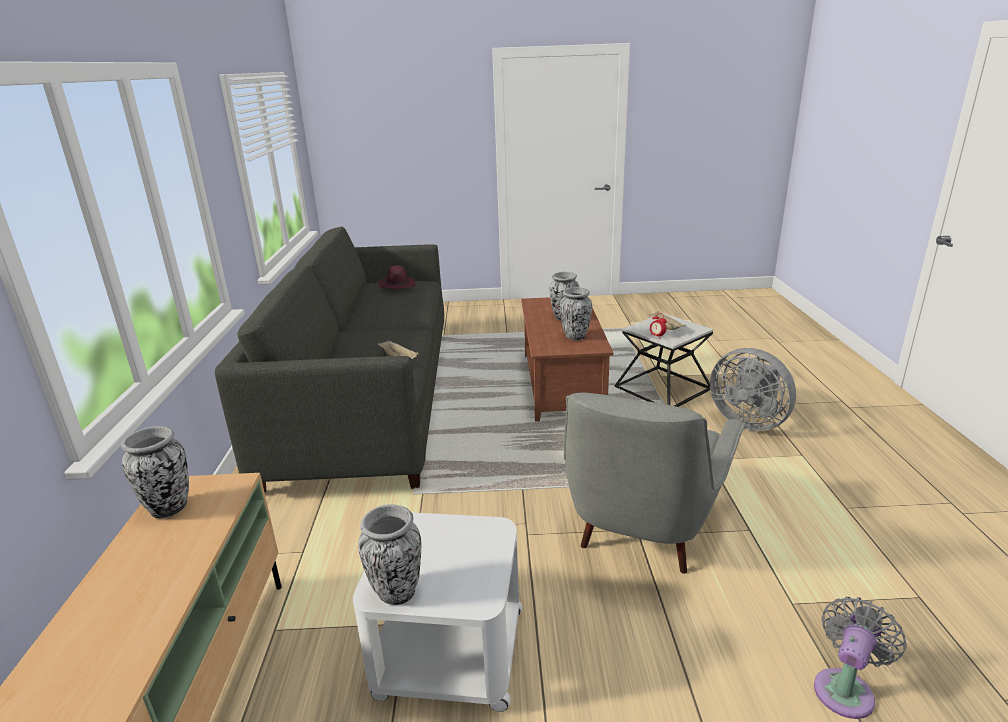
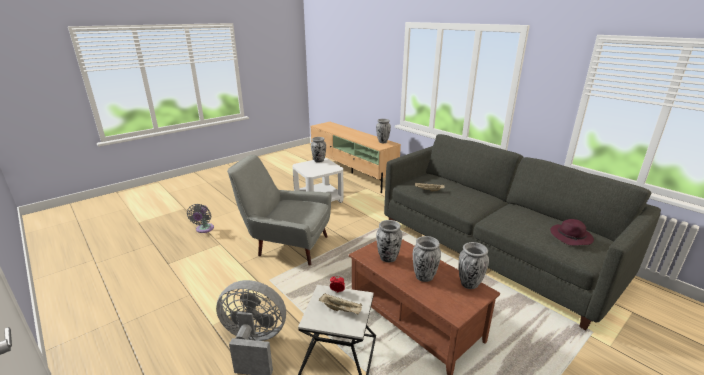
camera: 140 degrees right, 0 degrees up
grey armchair [564,393,746,574] -> grey armchair turned 60 degrees counterclockwise [227,155,332,266]
none -> vase [459,242,489,289]

